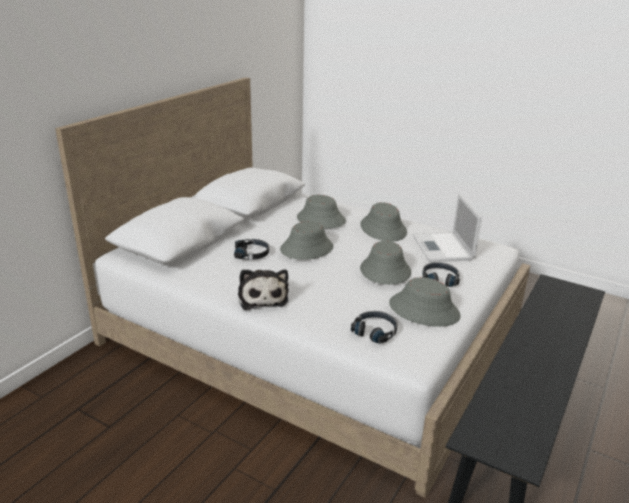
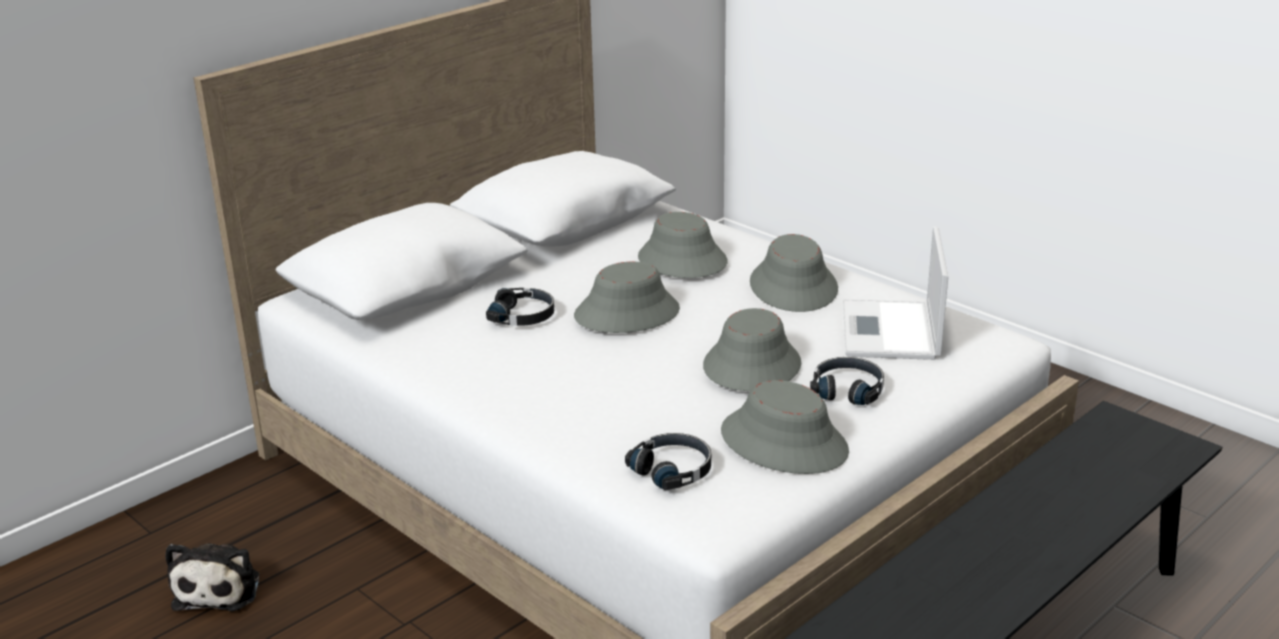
camera: 15 degrees right, 0 degrees up
plush toy [238,269,289,310] -> plush toy moved to [165,543,259,611]

